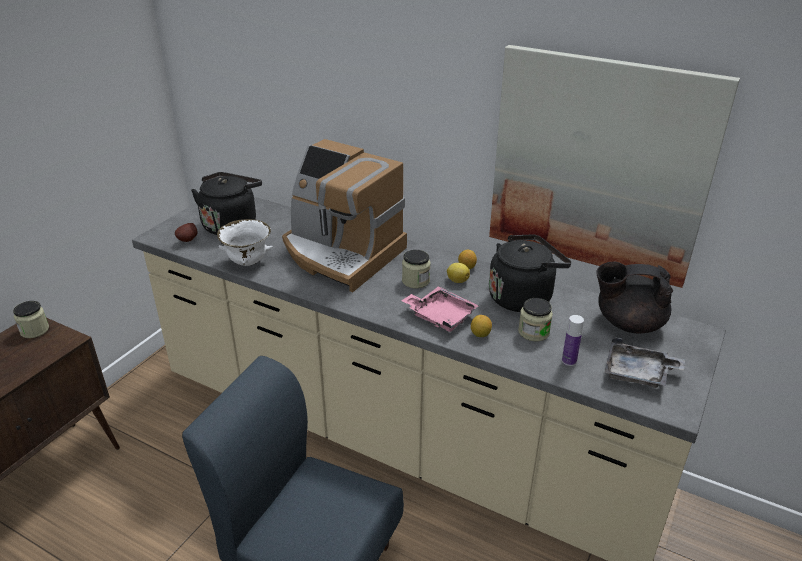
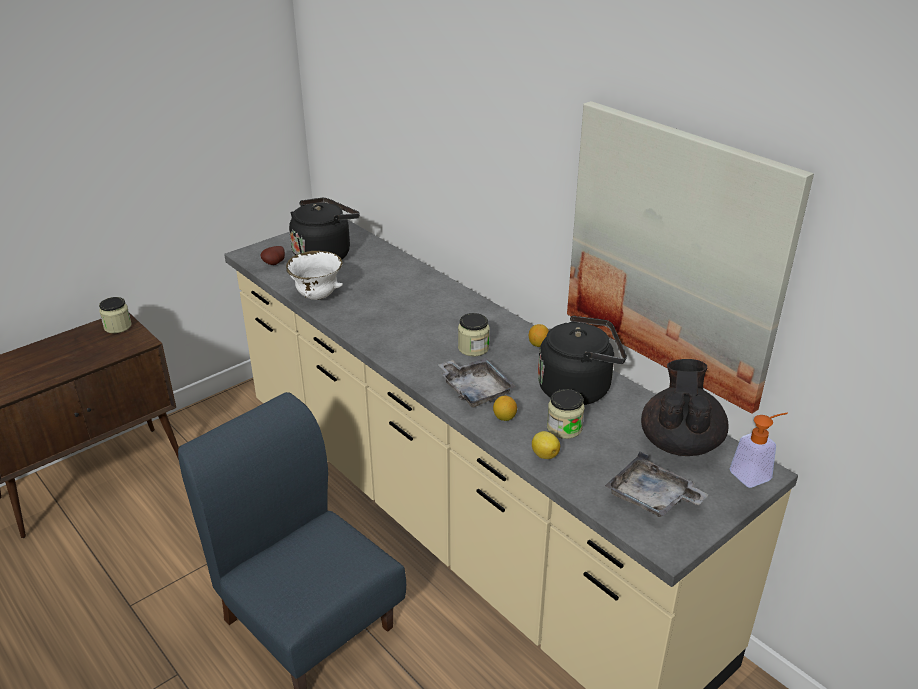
camera: 20 degrees right, 0 degrees up
coffee machine [282,139,407,292] -> none
pink tray [401,286,478,332] -> grey tray [438,358,516,408]
lemon [447,263,470,283] -> lemon moved to [532,431,560,459]
bottle [562,315,584,366] -> none
black teapot [597,262,673,333] -> black teapot turned 75 degrees clockwise [641,359,729,456]
none -> soap dispenser [730,413,788,488]

